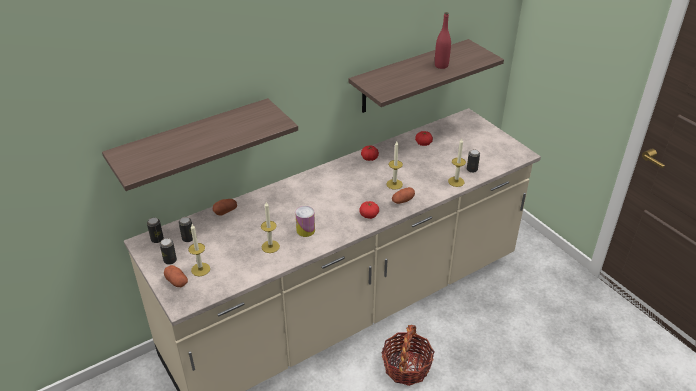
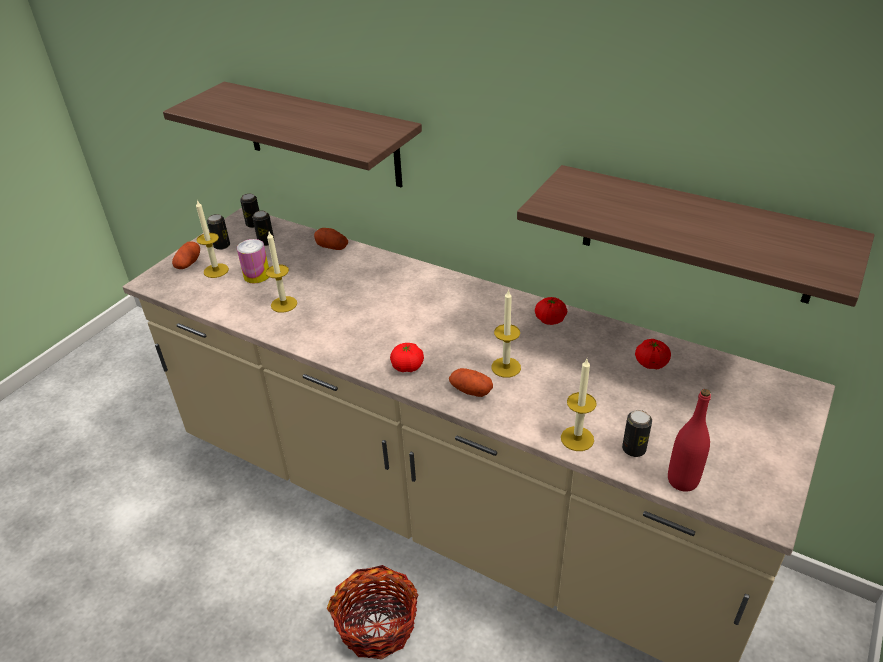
camera: 65 degrees right, 0 degrees up
can [295,206,315,237] -> can moved to [237,239,269,283]
red bottle [435,12,451,69] -> red bottle moved to [668,389,711,492]

